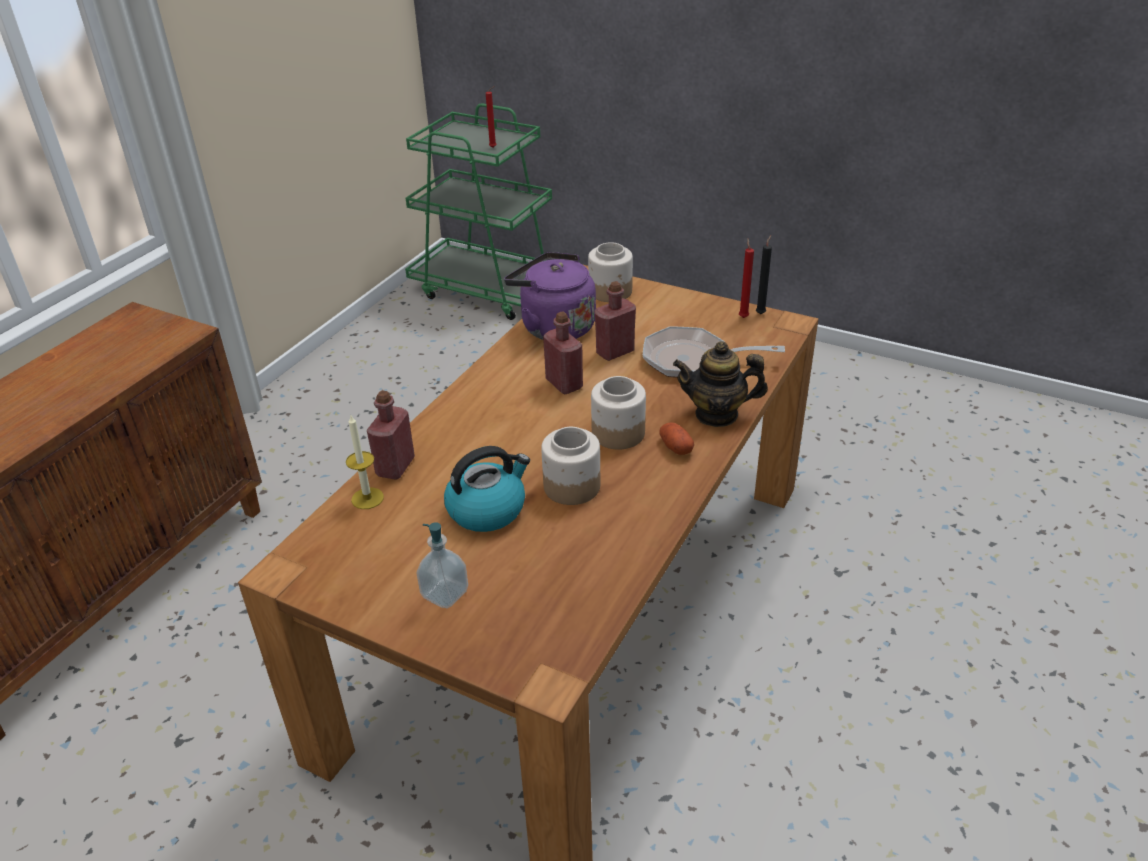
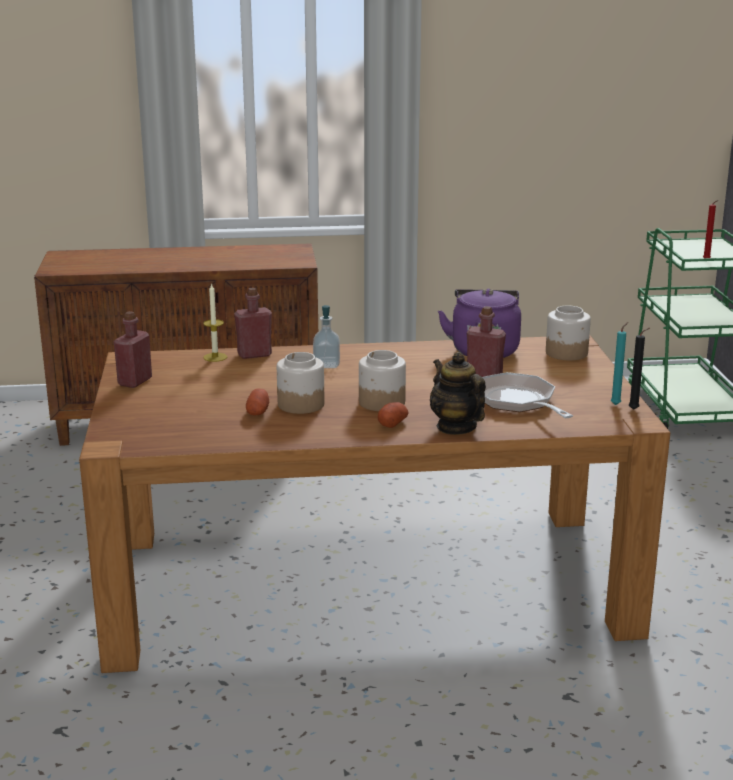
camera: 55 degrees right, 15 degrees down
soap dispenser [416,522,468,608] -> soap dispenser moved to [313,305,340,368]
kettle [444,446,530,532] -> none
red bottle [543,311,583,394] -> red bottle moved to [114,311,152,388]
red candle [739,239,754,318] -> turquoise candle [611,322,628,405]
none -> potato [246,389,269,415]

